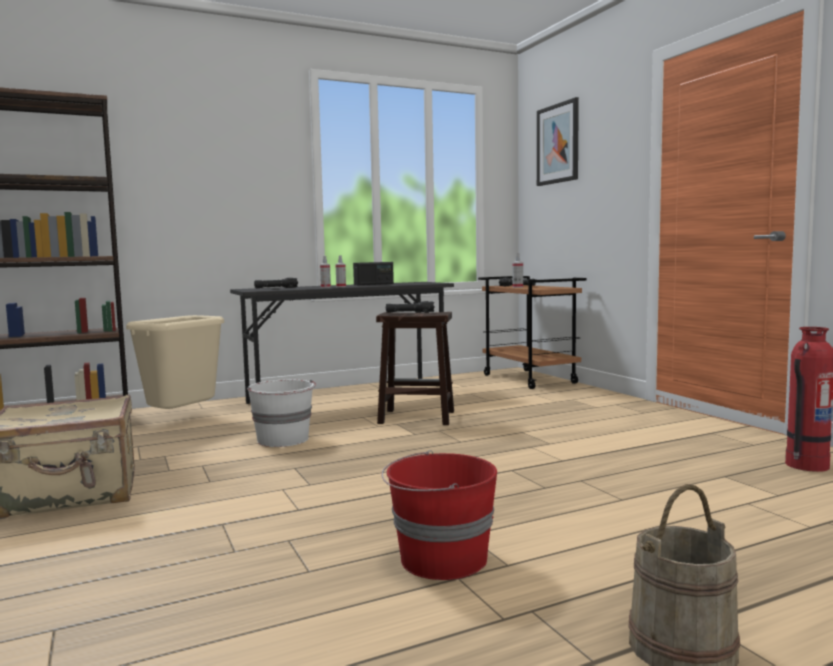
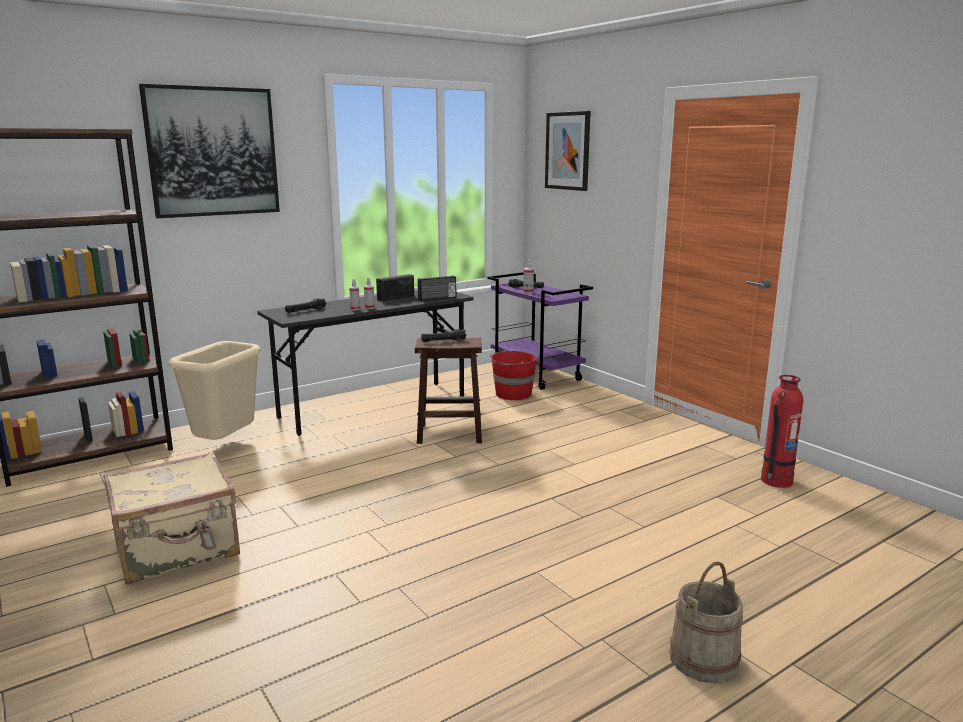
camera: 10 degrees left, 10 degrees up
white bucket [247,379,316,447] -> none
red bucket [381,450,497,580] -> red bucket moved to [489,350,537,400]
brown cart [478,276,587,389] -> purple cart [487,272,593,390]
none -> picture [139,84,280,218]
none -> radio [418,275,456,301]

